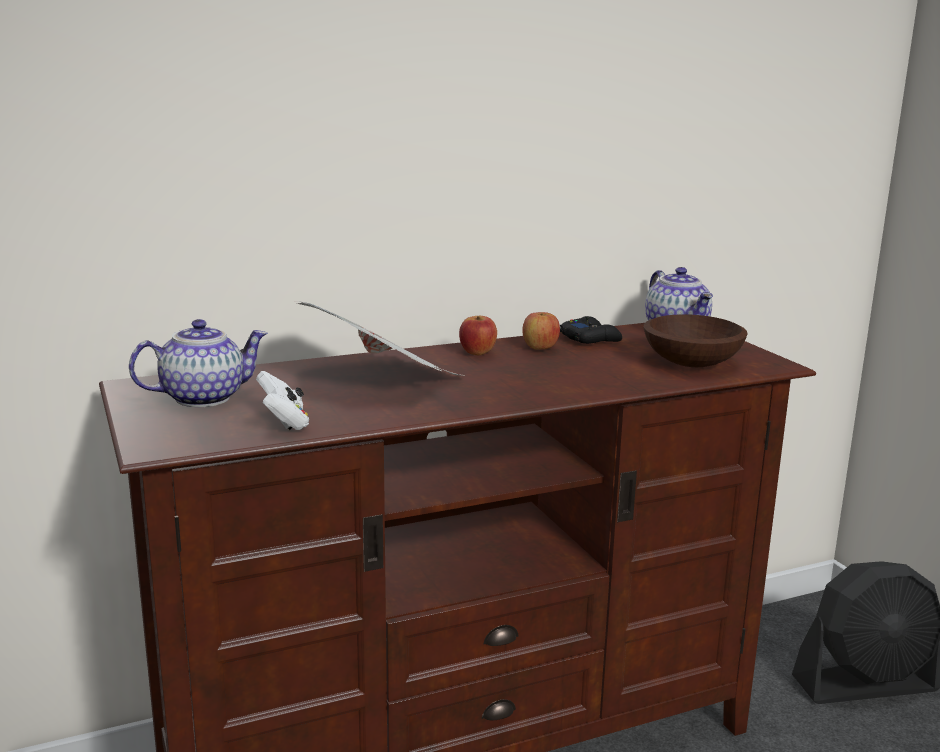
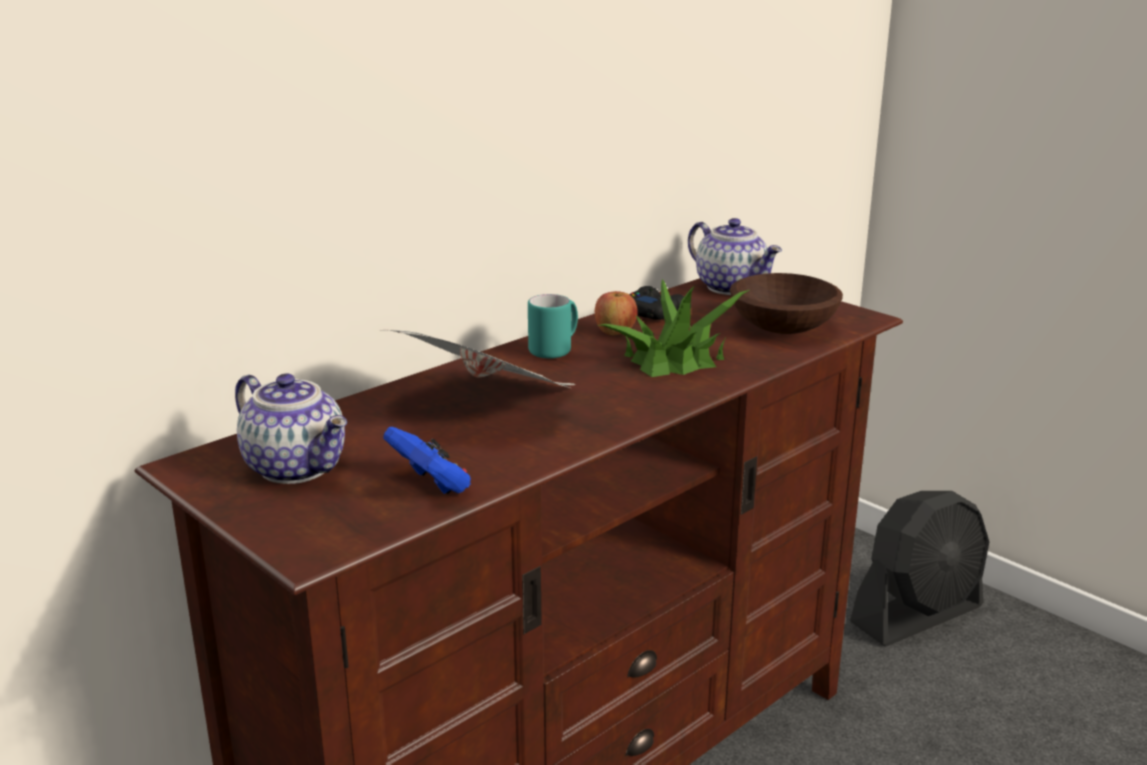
camera: 20 degrees left, 5 degrees up
teapot [129,319,268,407] -> teapot turned 90 degrees clockwise [235,373,347,484]
white game controller [256,371,309,430] -> blue game controller [383,427,471,495]
apple [459,316,497,355] -> turquoise mug [528,294,578,358]
none -> potted plant [597,279,749,377]

